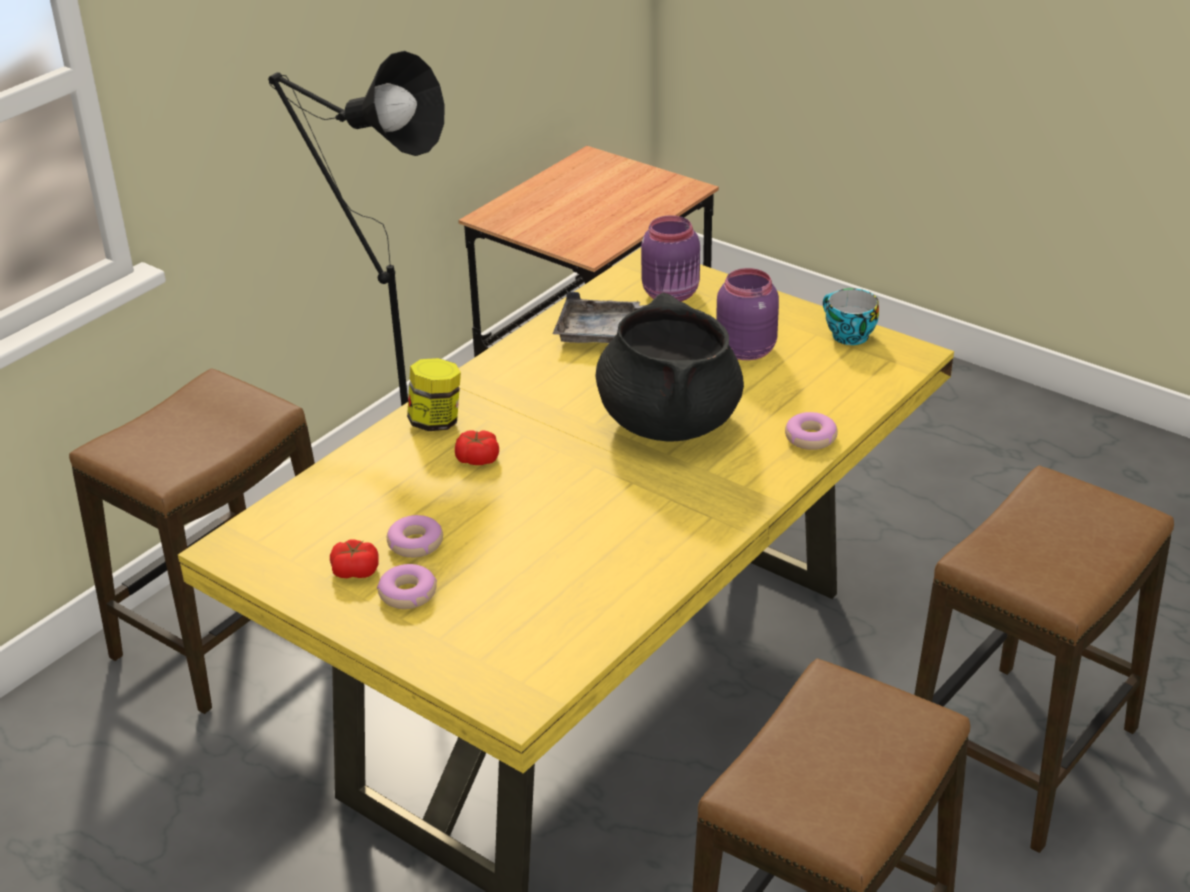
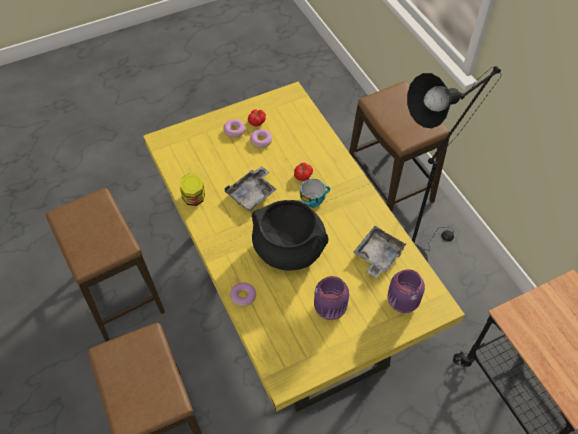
camera: 115 degrees right, 20 degrees up
jar [407,358,461,431] -> jar moved to [180,174,205,206]
cup [823,288,879,345] -> cup moved to [300,179,330,208]
none -> grey tray [224,166,276,212]

